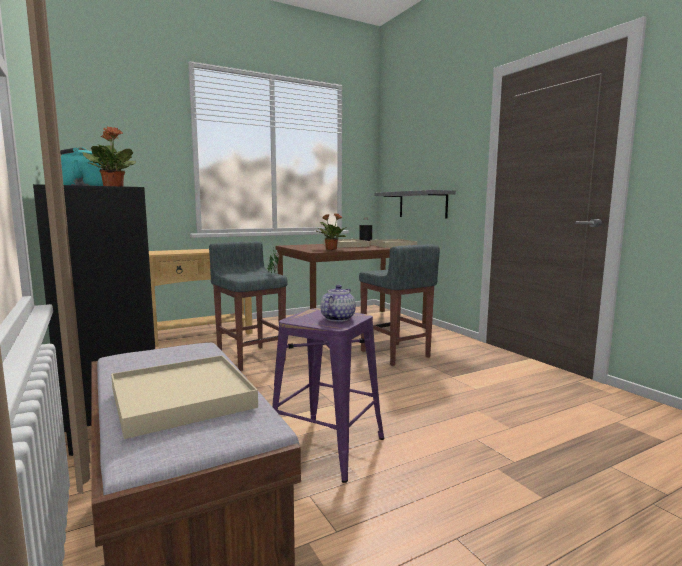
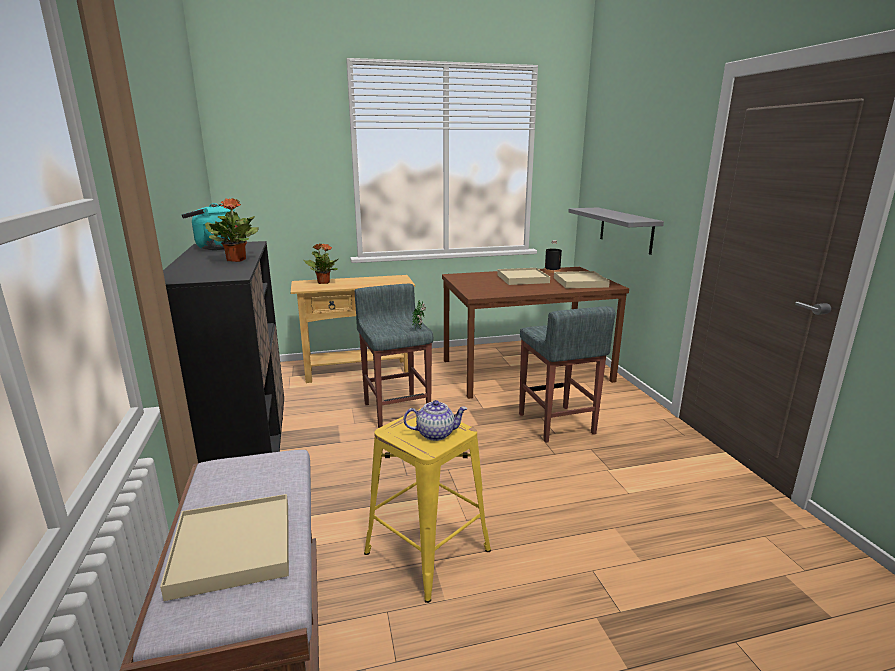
camera: 15 degrees right, 10 degrees up
purple stool [272,308,384,483] -> yellow stool [364,408,491,603]
potted plant [317,213,347,250] -> potted plant moved to [303,244,338,284]
teapot [320,285,356,322] -> teapot turned 45 degrees clockwise [404,400,467,441]

